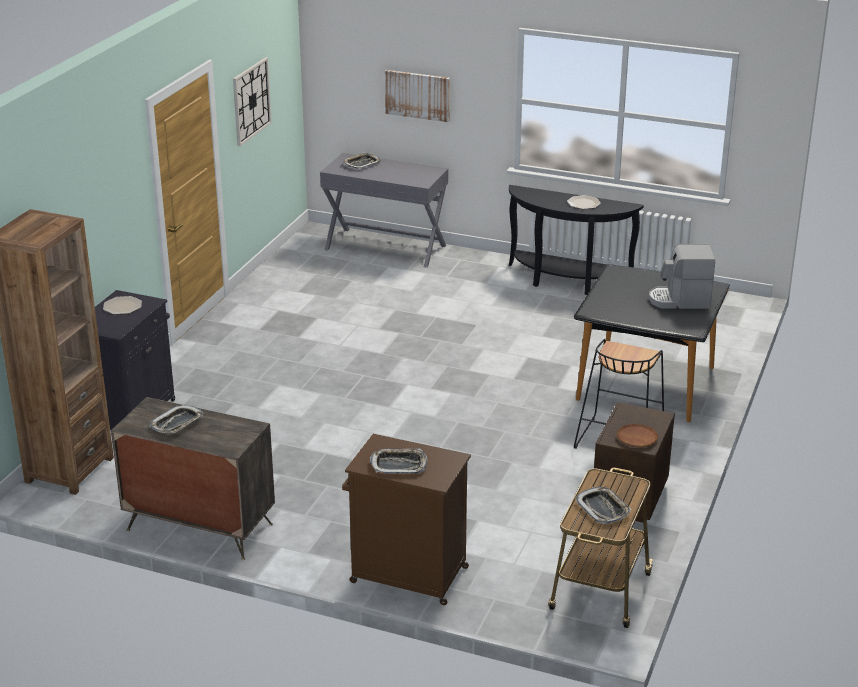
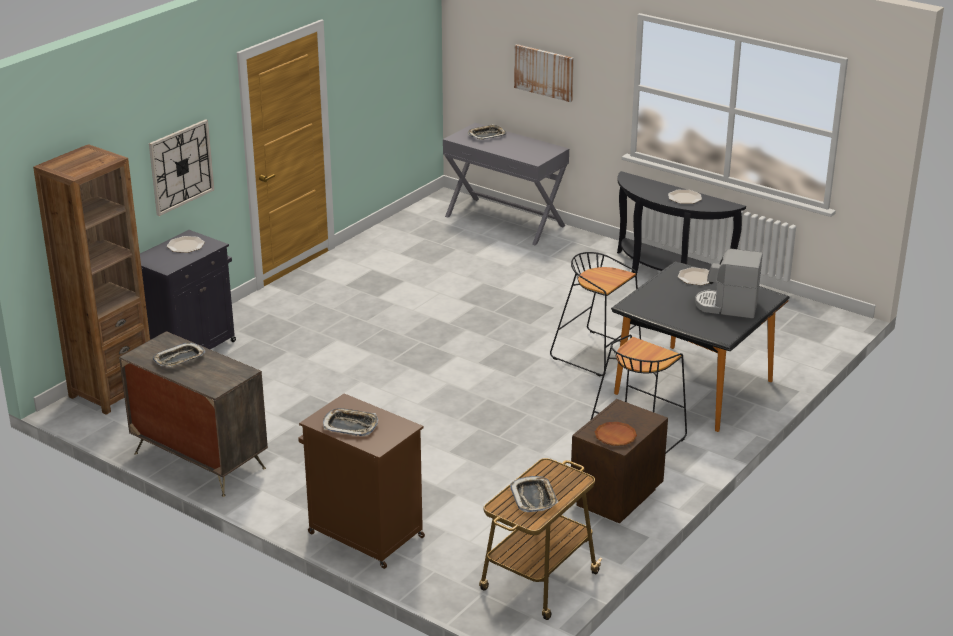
camera: 15 degrees right, 0 degrees up
wall clock [233,57,272,146] -> wall clock moved to [149,119,214,216]
none -> black stool [550,252,641,376]
none -> plate [678,267,709,285]

